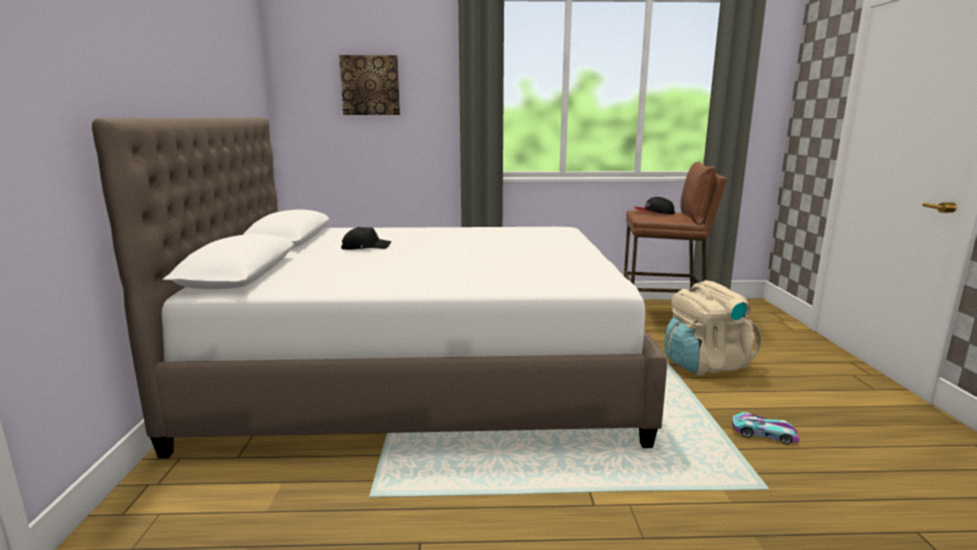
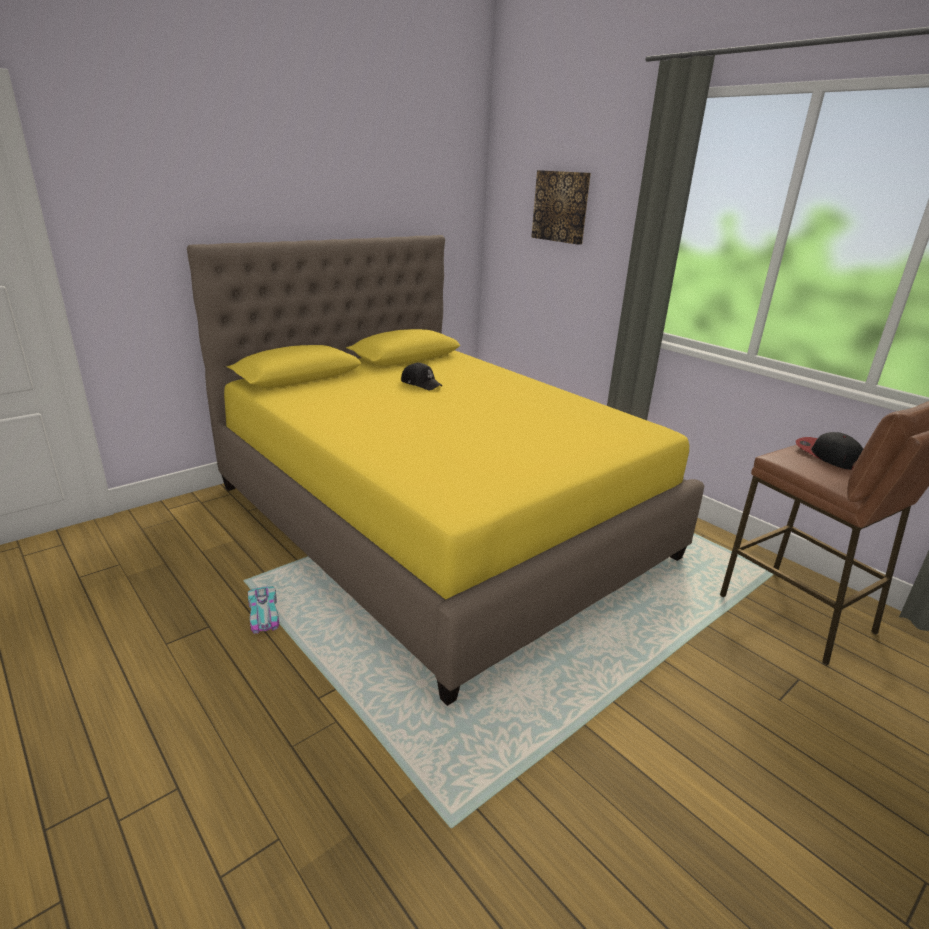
camera: 50 degrees right, 10 degrees up
white bed [92,117,667,458] -> yellow bed [187,235,705,706]
beige backpack [664,280,761,376] -> none
toy car [732,412,800,444] -> toy car moved to [248,586,279,633]

